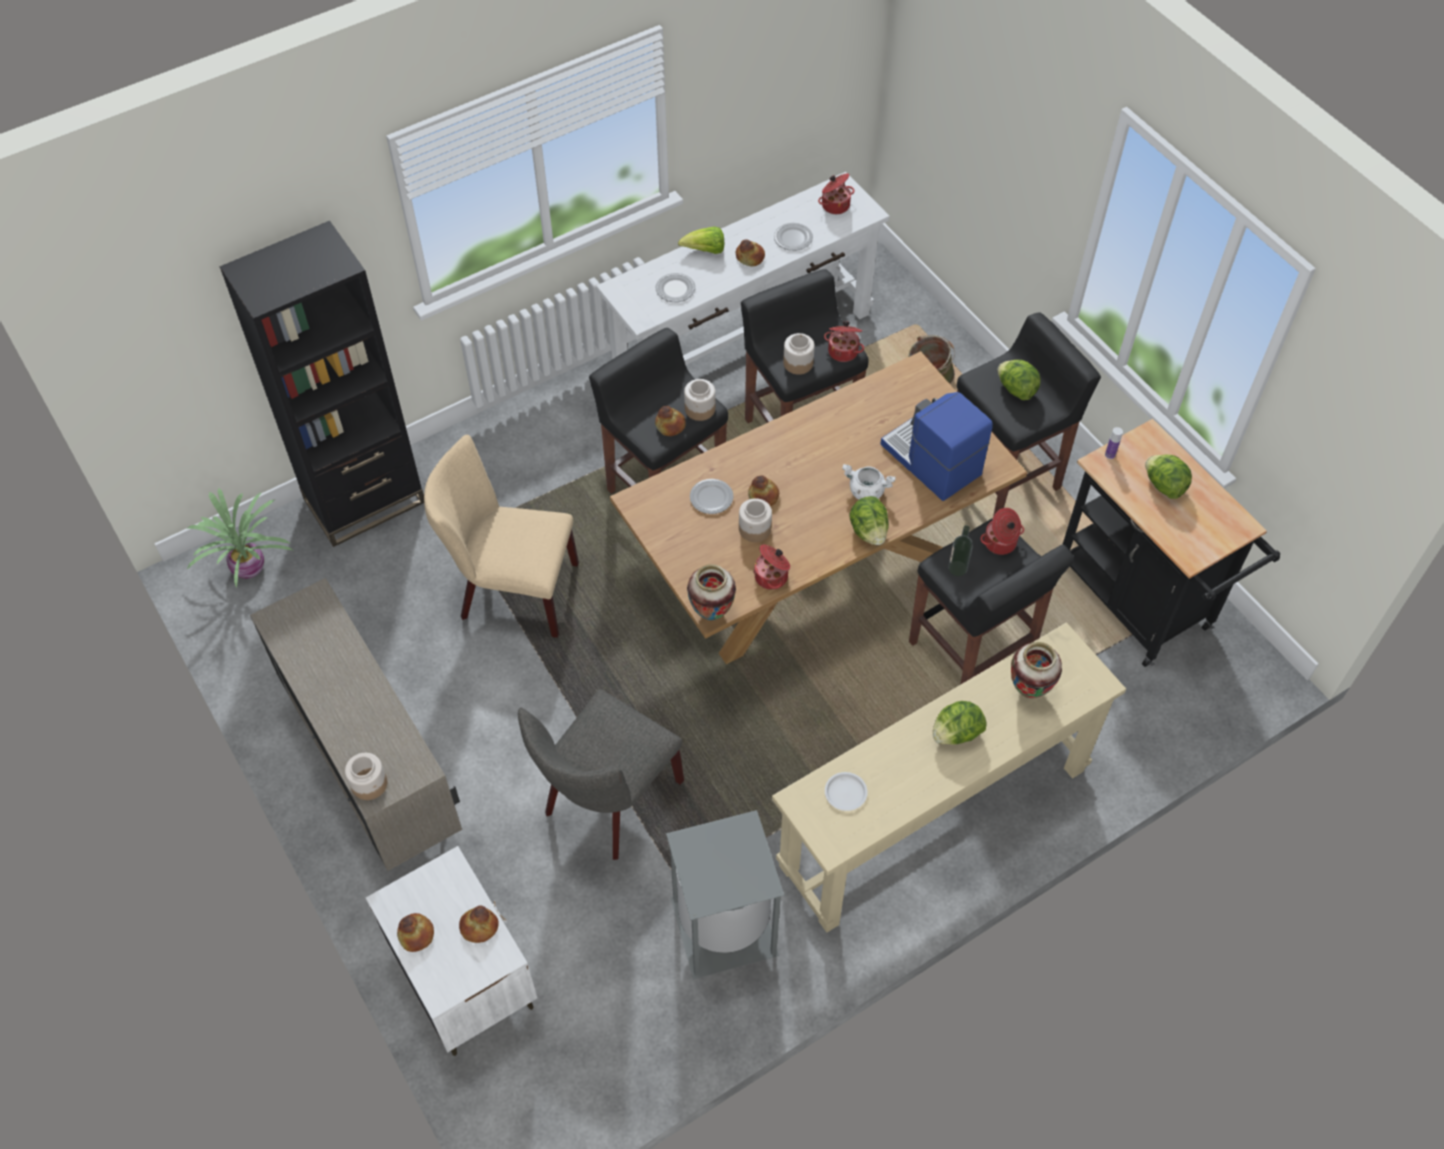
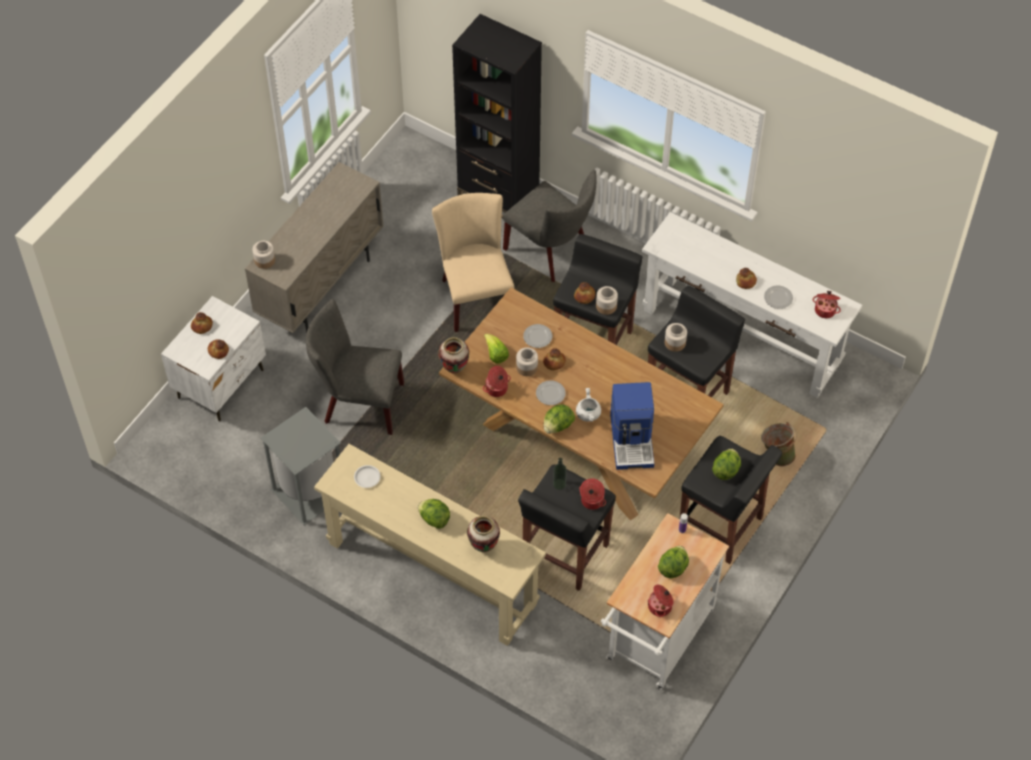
camera: 65 degrees right, 0 degrees up
potted plant [187,488,293,588] -> none
plate [656,273,695,302] -> plate moved to [536,380,566,405]
lettuce [678,227,724,254] -> lettuce moved to [484,334,509,363]
cooking pot [824,321,864,362] -> cooking pot moved to [647,585,674,617]
coffee machine [881,392,993,501] -> coffee machine turned 150 degrees clockwise [610,382,654,470]
black cart [1062,419,1280,667] -> white cart [601,513,729,690]
none -> grey chair [503,170,597,282]

